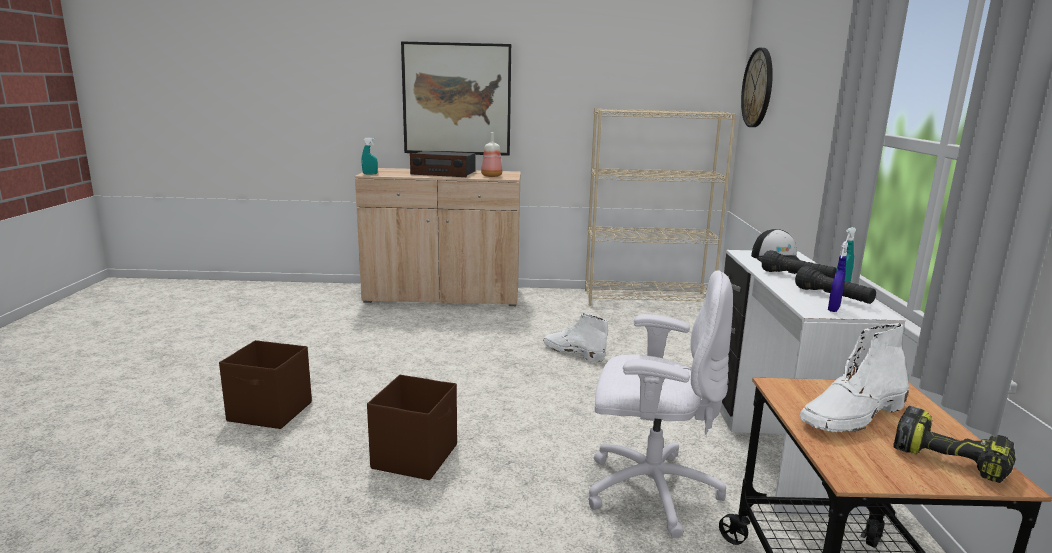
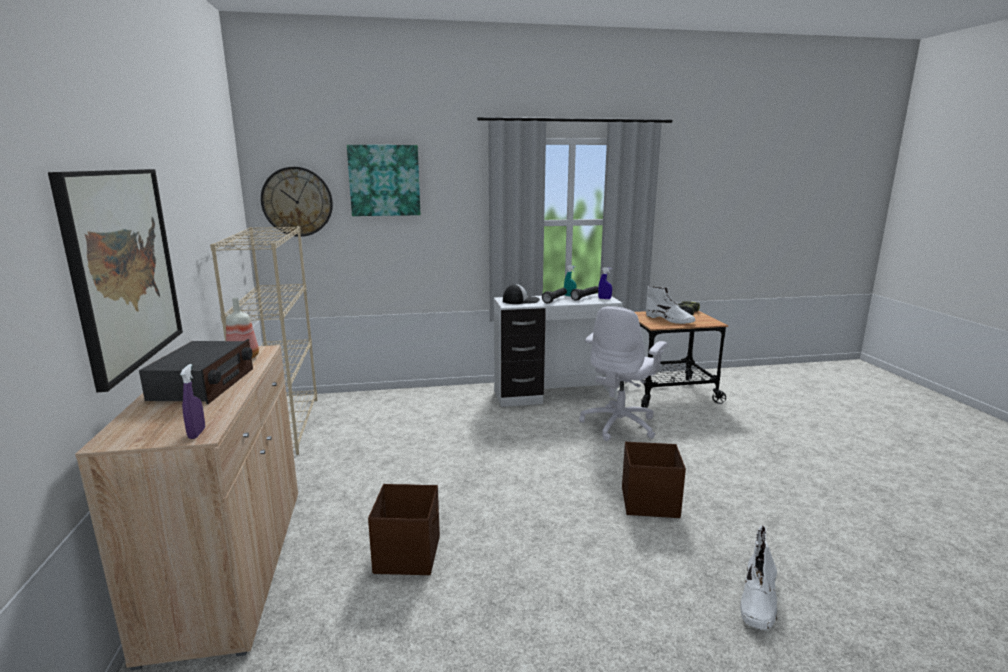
camera: 100 degrees left, 0 degrees up
brown storage box [219,340,312,429] -> brown storage box moved to [368,484,440,575]
turquoise spray bottle [362,138,378,175] -> purple spray bottle [180,364,205,439]
white boot [543,313,608,362] -> white boot moved to [740,525,777,630]
white office chair [588,270,733,538] -> white office chair turned 150 degrees counterclockwise [579,306,668,441]
none -> picture [347,145,420,216]

